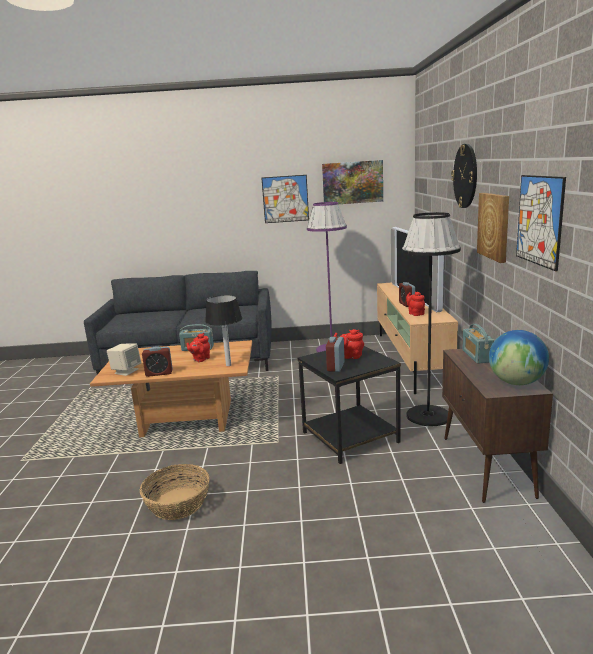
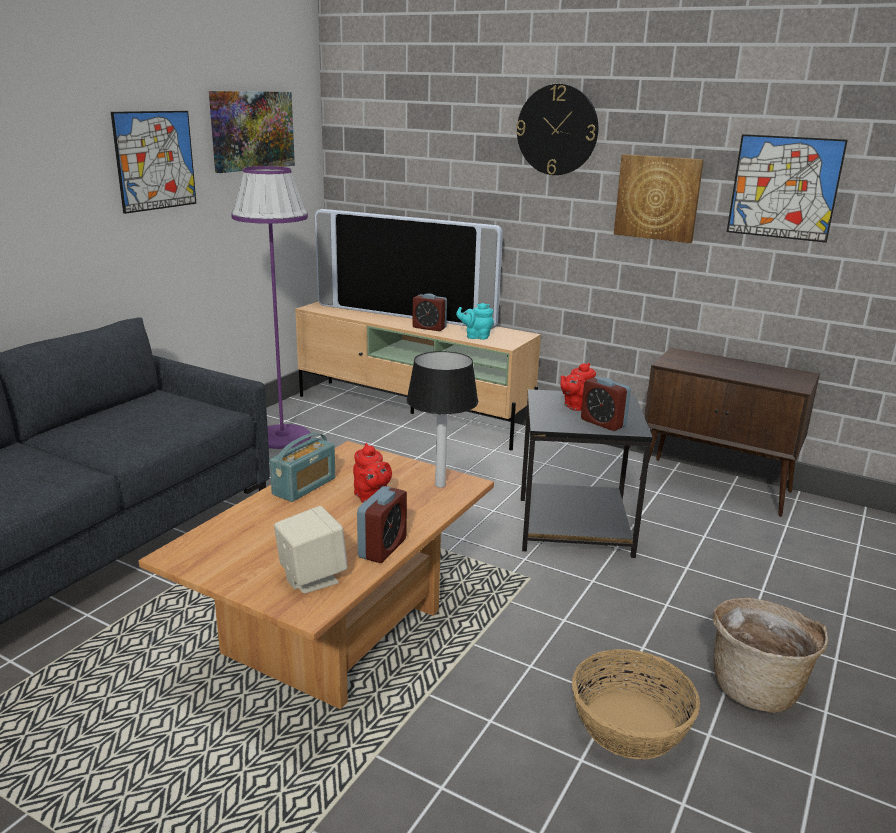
camera: 60 degrees left, 5 degrees up
black floor lamp [402,212,461,426] -> none
red teapot [406,292,425,316] -> turquoise teapot [456,303,494,340]
radio [462,324,495,364] -> none
globe [489,330,549,385] -> none
none -> basket [713,598,828,713]

